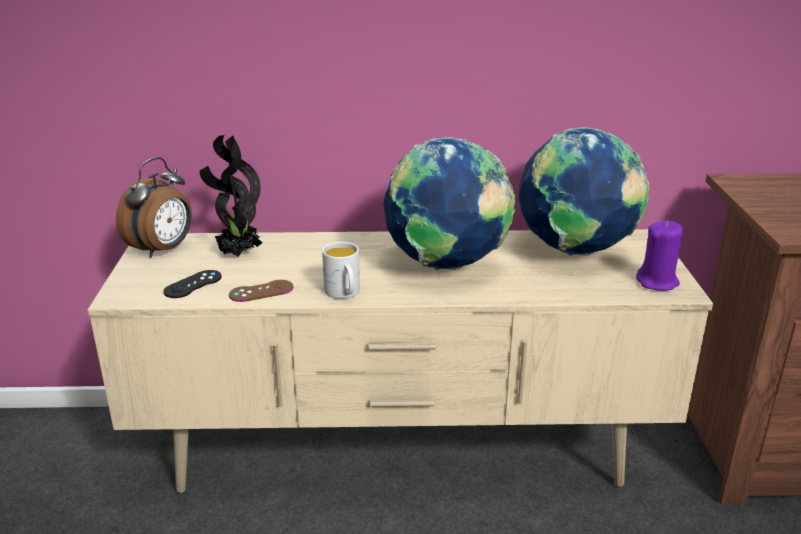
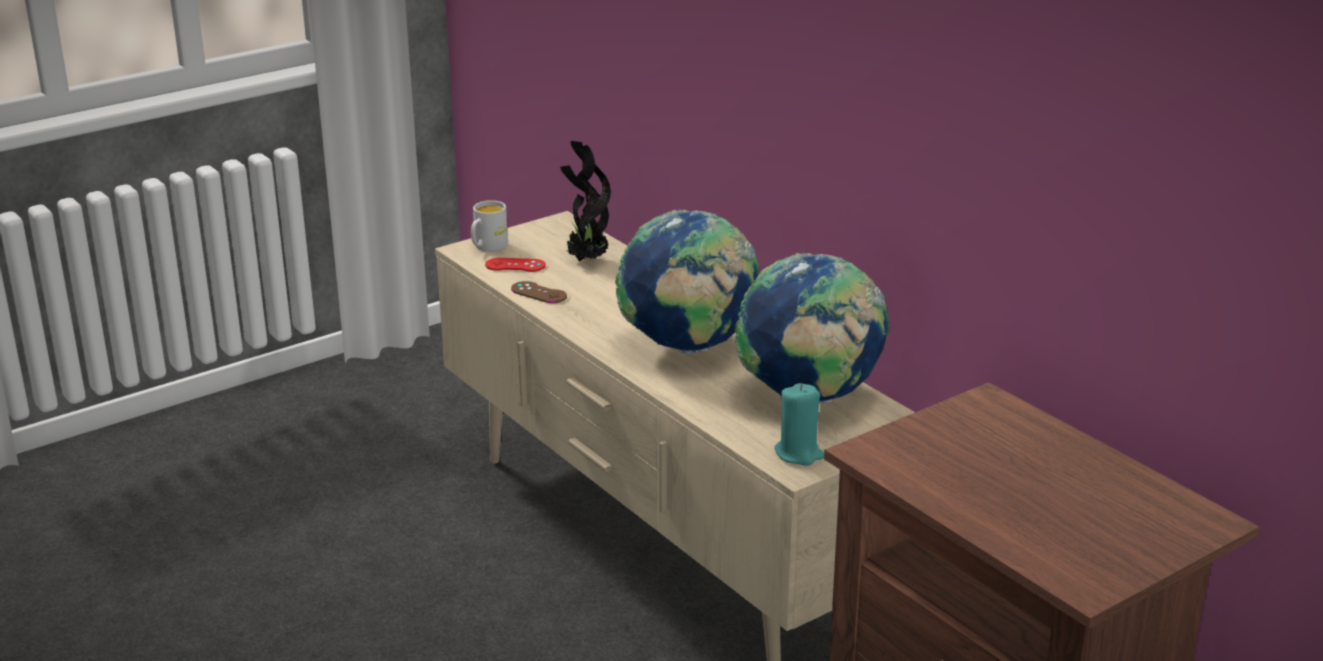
camera: 55 degrees right, 0 degrees up
alarm clock [116,157,192,258] -> none
black game controller [163,270,222,298] -> red game controller [485,258,546,272]
white mug [322,242,360,299] -> white mug moved to [471,200,508,252]
purple candle [636,221,683,291] -> turquoise candle [775,383,824,466]

